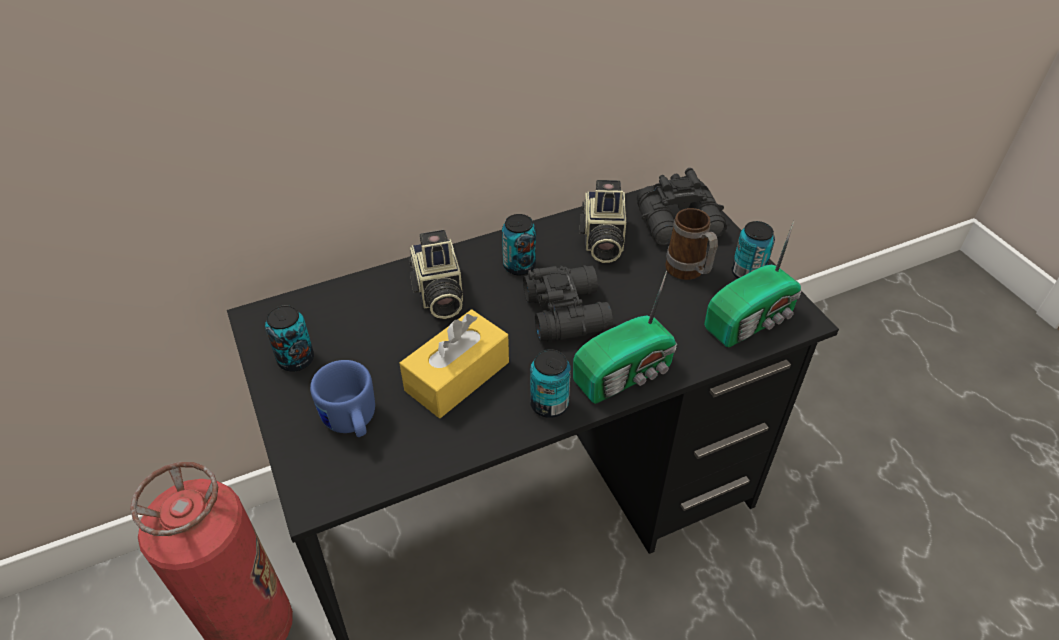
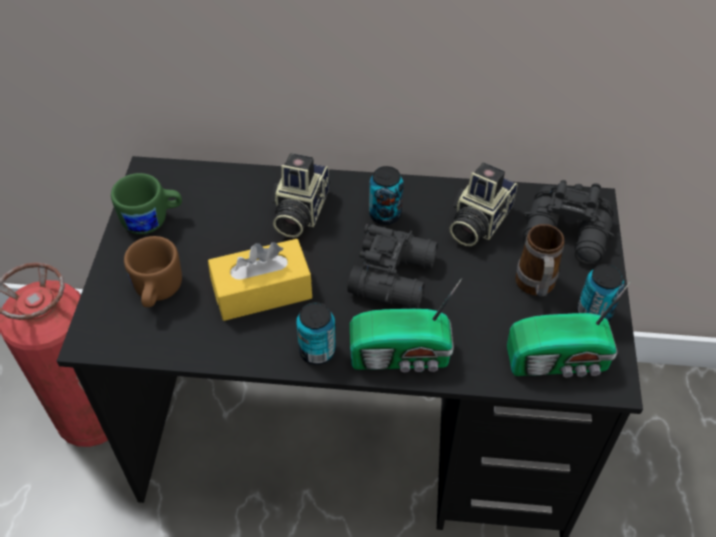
camera: 30 degrees right, 5 degrees up
can [265,305,314,371] -> green mug [111,173,182,234]
blue mug [310,360,375,437] -> brown mug [124,236,182,307]

